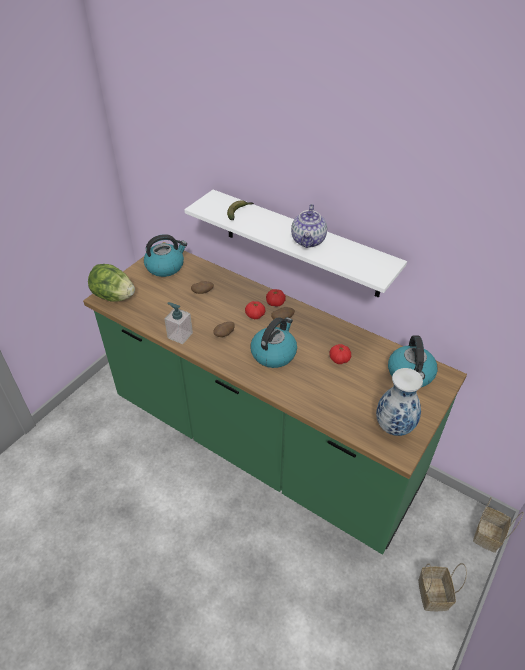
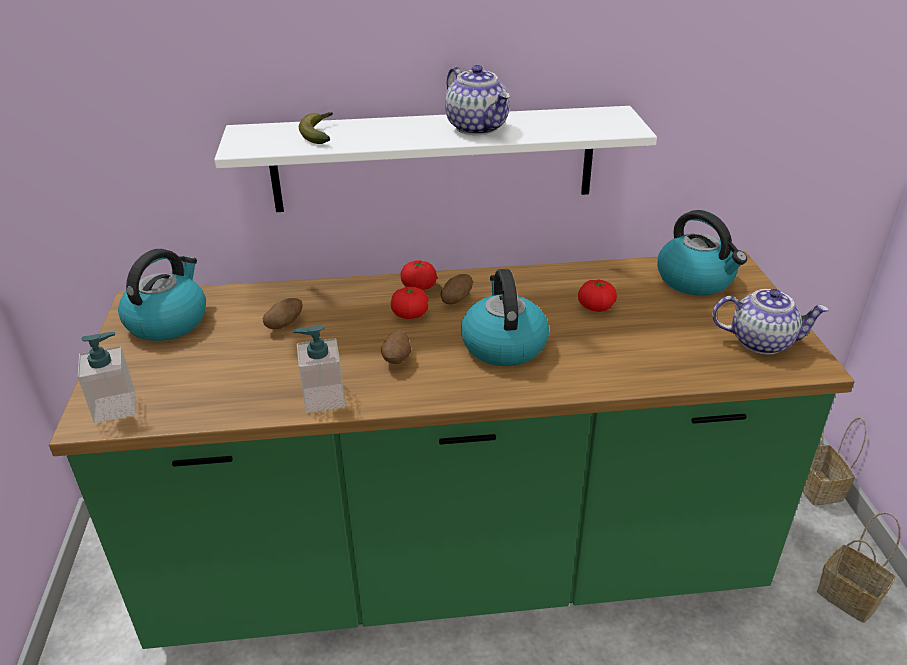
camera: 40 degrees left, 10 degrees down
lettuce [88,264,135,302] -> soap dispenser [78,332,136,423]
vase [376,368,423,436] -> teapot [712,289,829,355]

